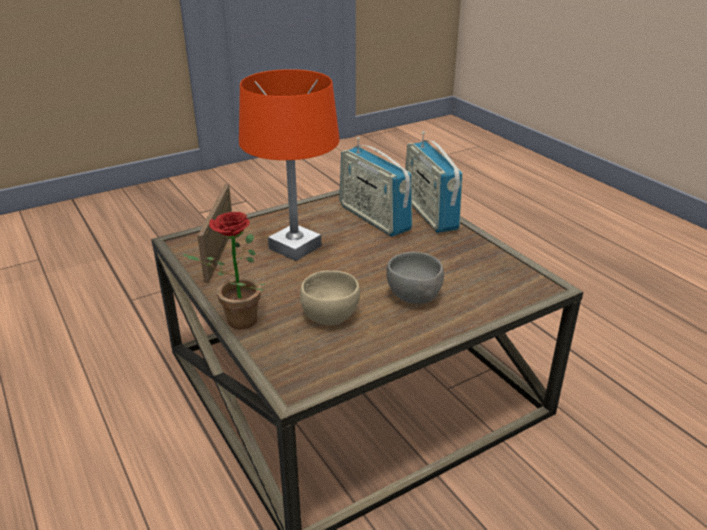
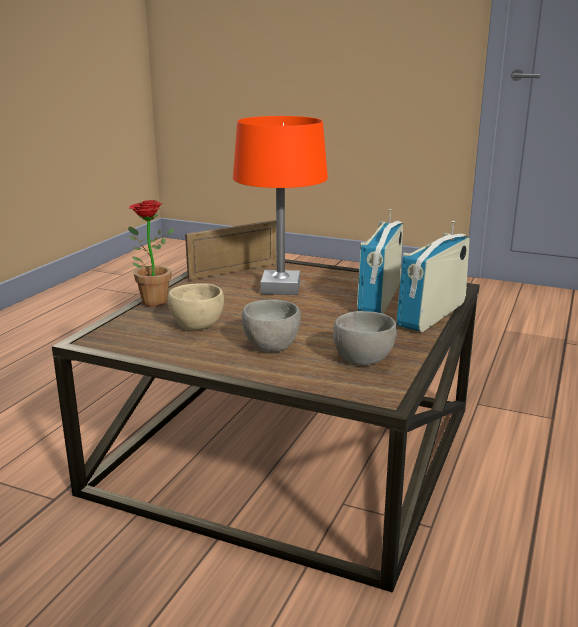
camera: 55 degrees right, 10 degrees down
none -> grey bowl [333,311,397,366]

